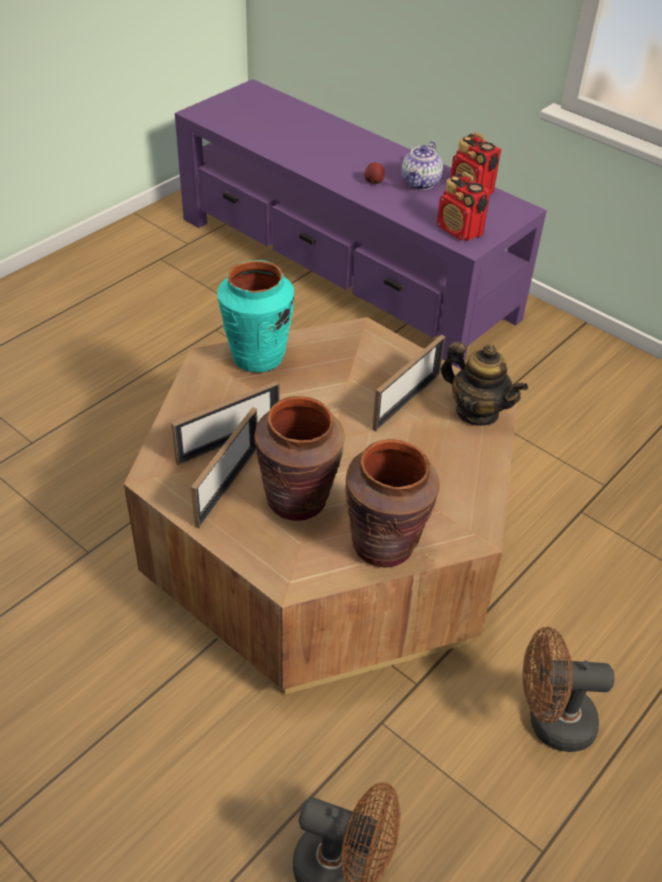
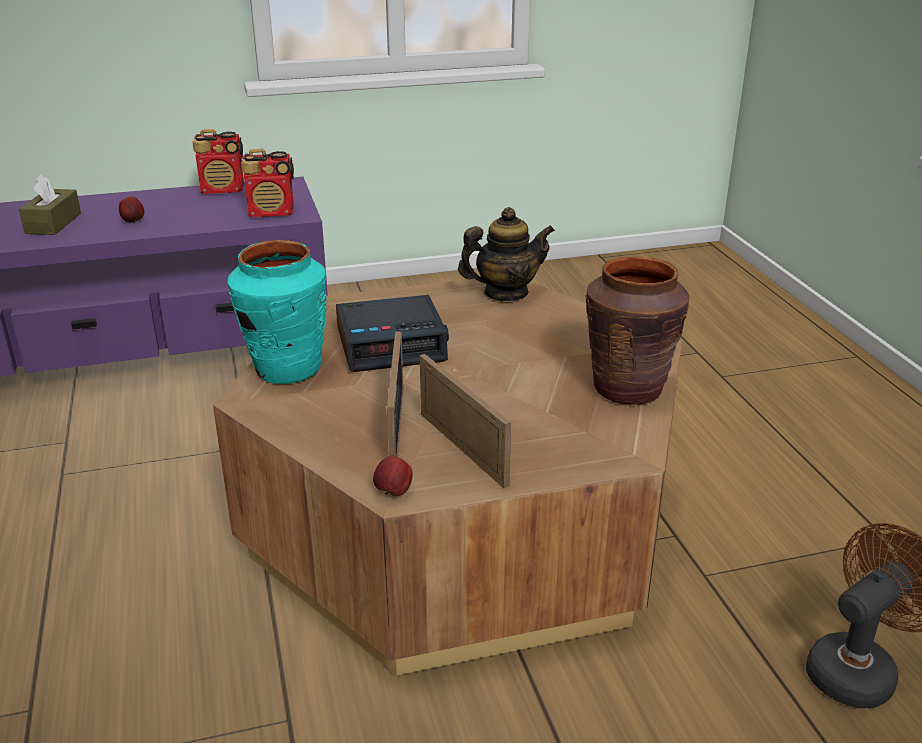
camera: 55 degrees left, 15 degrees down
brown vase [254,396,344,521] -> none
picture frame [372,334,445,431] -> none
teapot [402,141,443,190] -> none
brown fan [523,627,614,752] -> none
none -> brown tissue box [19,174,81,235]
none -> alarm clock [336,295,449,372]
none -> apple [373,456,413,496]

